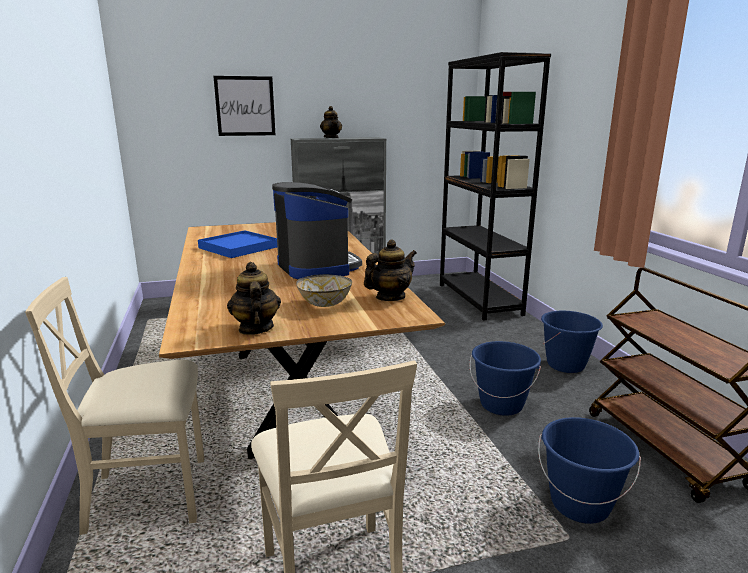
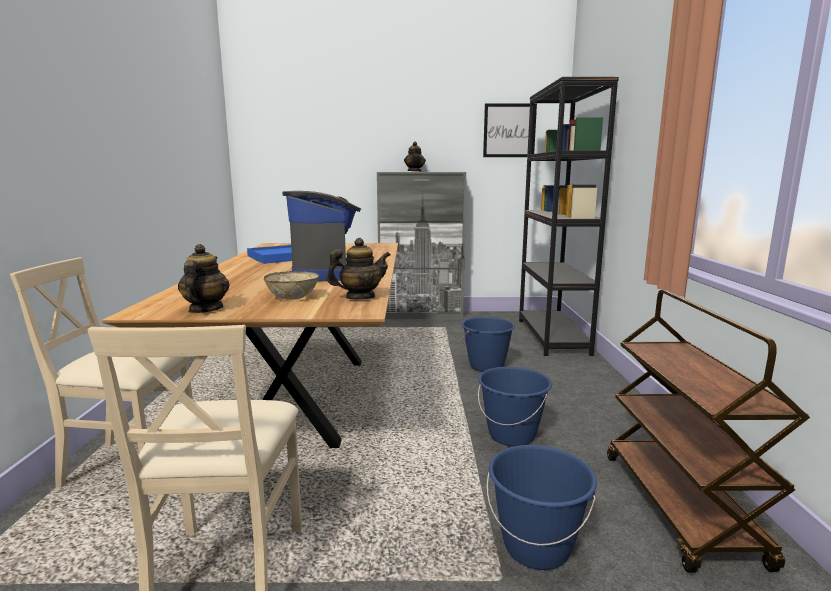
camera: 15 degrees right, 5 degrees down
picture [213,76,276,136] -> picture moved to [483,103,537,157]
blue bucket [541,311,603,373] -> blue bucket moved to [462,317,515,372]

